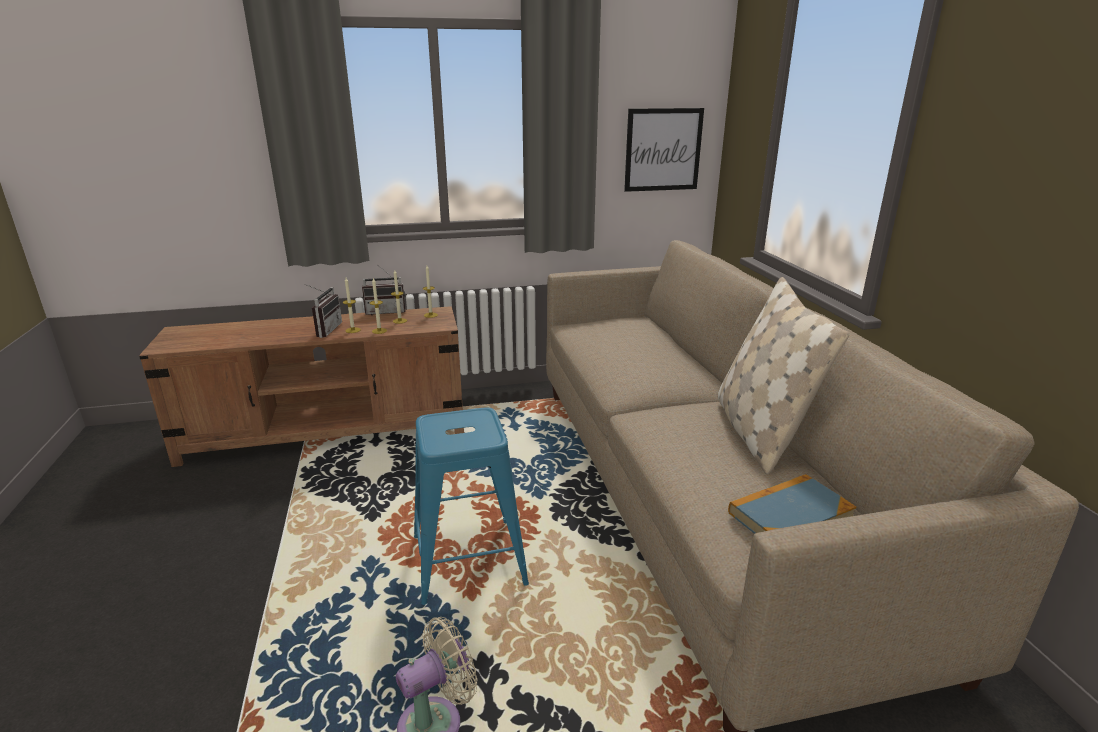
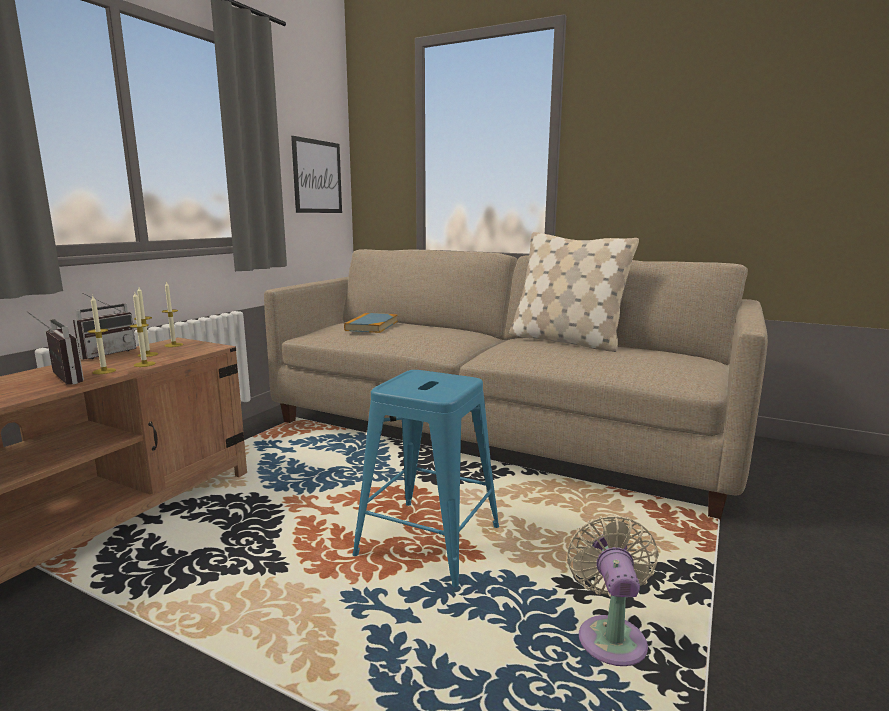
camera: 50 degrees left, 10 degrees down
book [728,474,856,534] -> book moved to [344,313,398,333]

